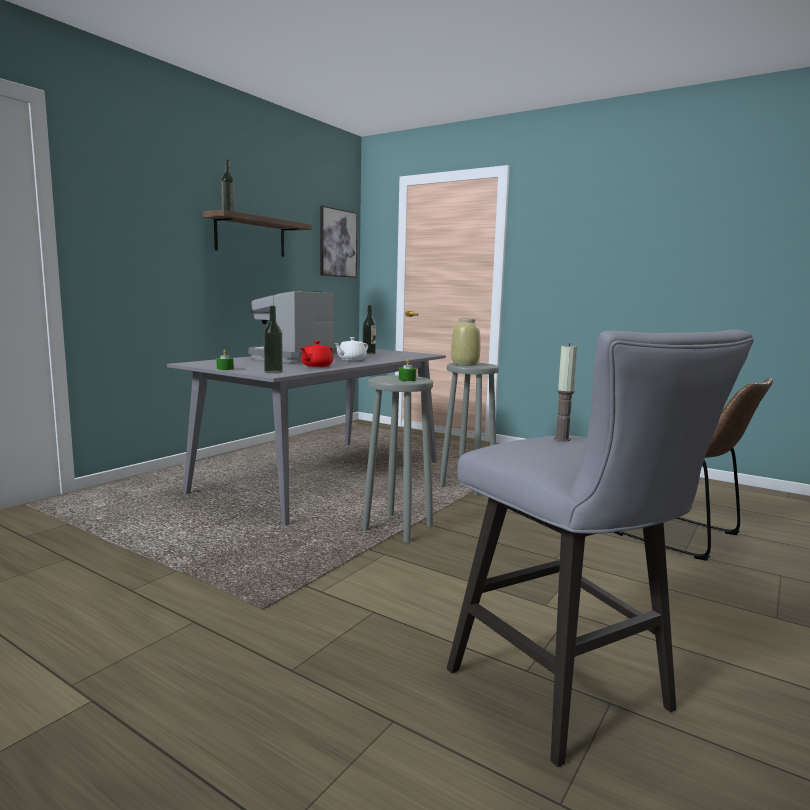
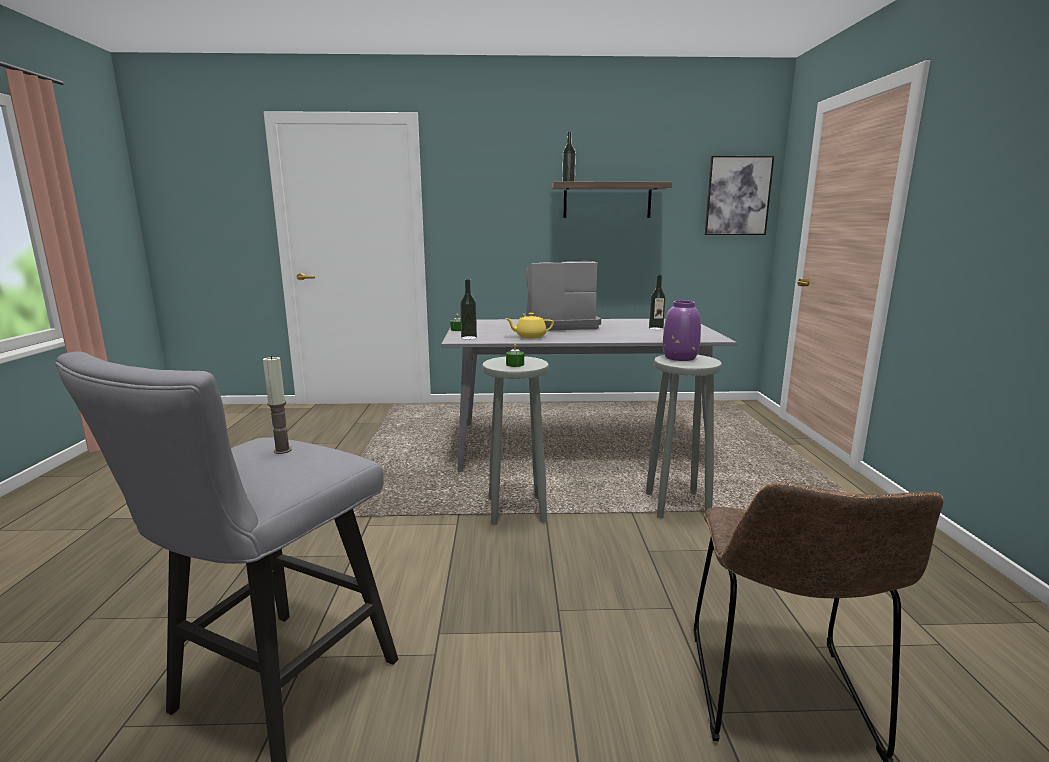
camera: 55 degrees right, 5 degrees up
red teapot [300,341,333,367] -> yellow teapot [505,313,554,338]
white teapot [334,337,368,360] -> none
beige vase [451,318,481,366] -> purple vase [663,300,701,361]

